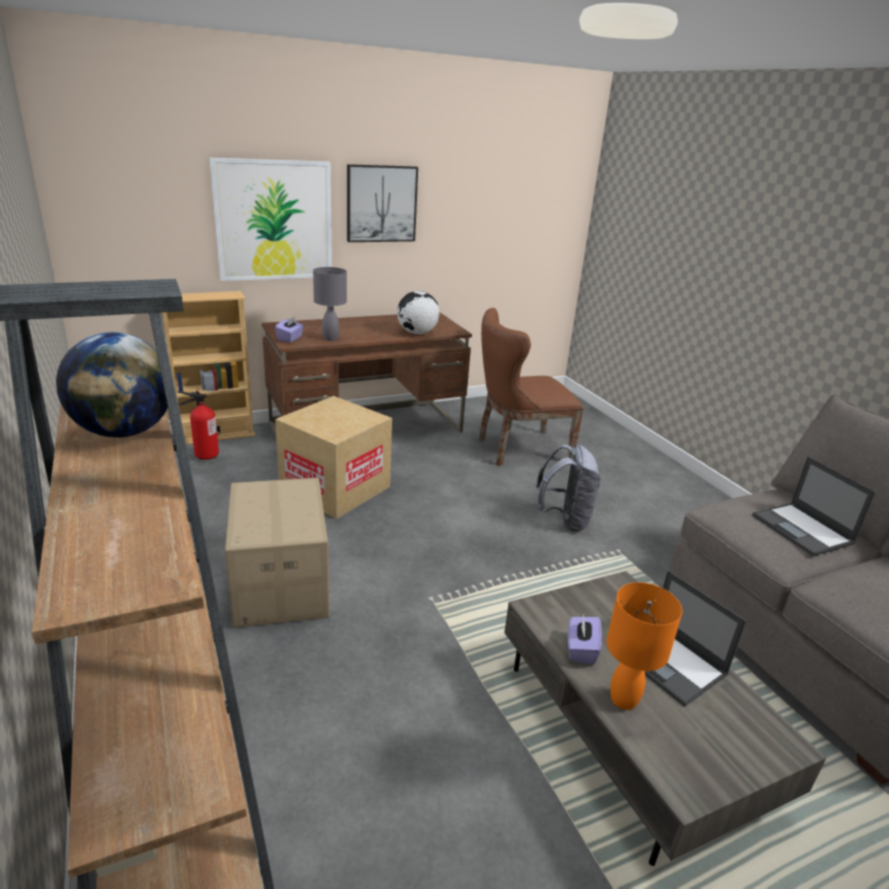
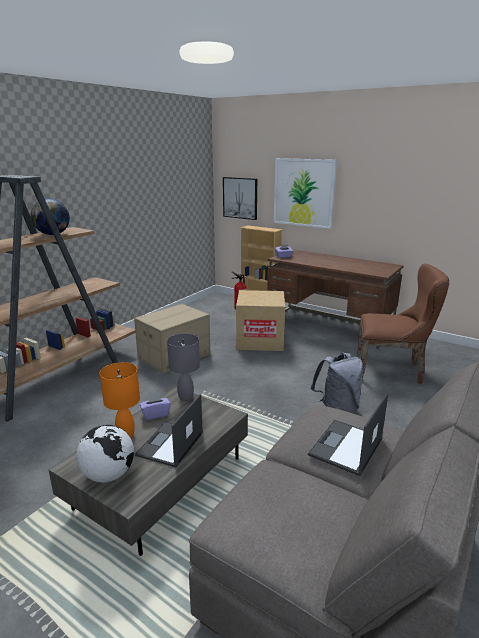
camera: 60 degrees right, 5 degrees down
grey table lamp [313,267,347,341] -> grey table lamp moved to [167,334,200,401]
picture [347,164,418,242] -> picture moved to [223,177,257,220]
globe [397,291,440,335] -> globe moved to [76,425,134,483]
brown chair [479,308,584,466] -> brown chair turned 150 degrees clockwise [356,263,449,384]

